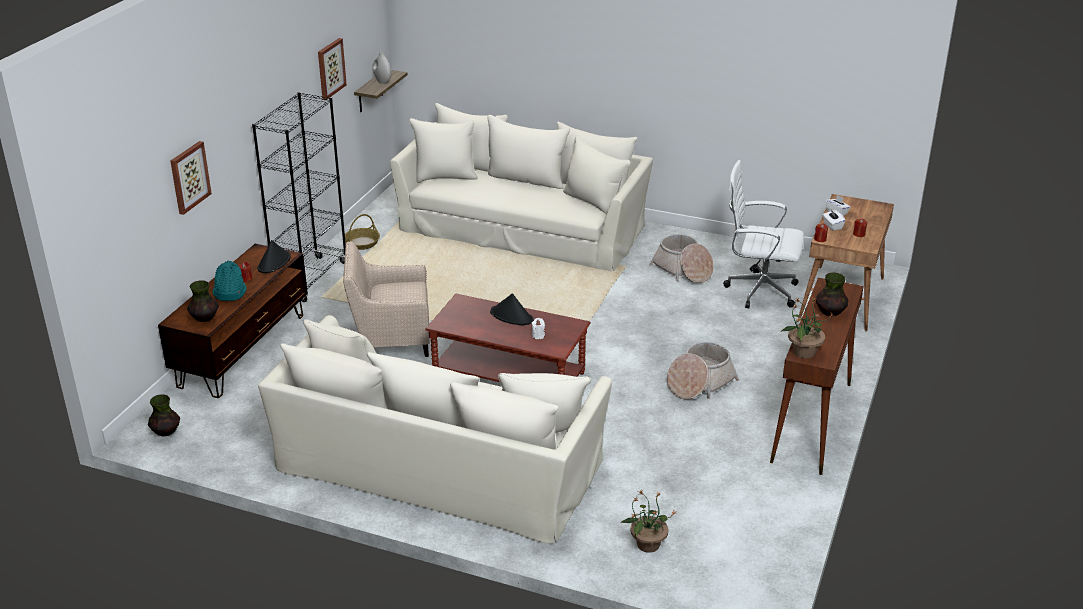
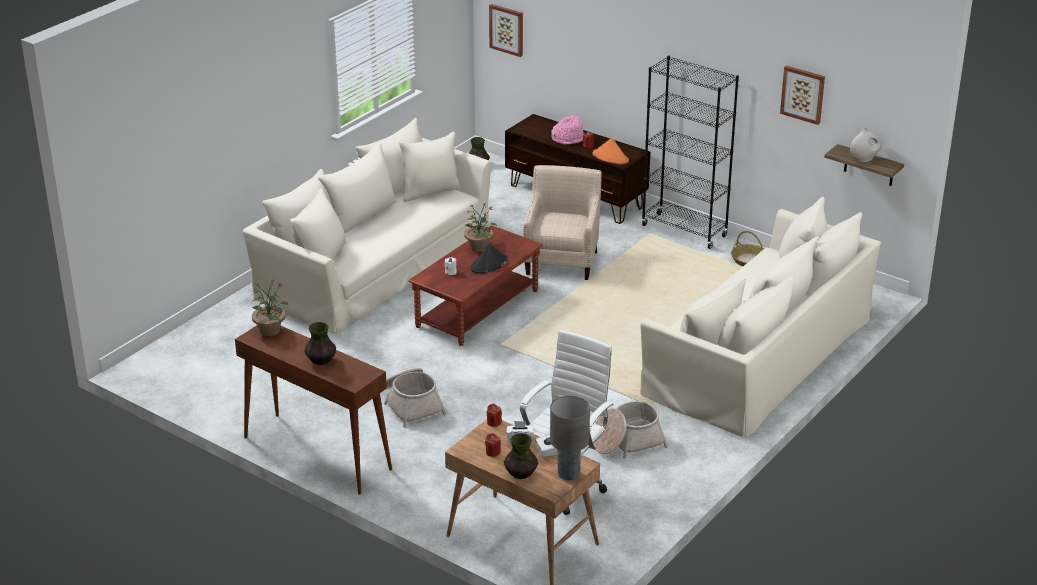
camera: 105 degrees right, 0 degrees up
picture [170,141,212,215] -> picture moved to [489,4,523,57]
vase [187,280,219,322] -> vase moved to [504,433,538,479]
turquoise hat [213,261,247,301] -> pink hat [551,115,584,145]
black hat [257,240,291,273] -> orange hat [593,138,629,164]
potted plant [620,491,676,553] -> potted plant moved to [464,203,497,252]
none -> grey table lamp [550,396,590,481]

